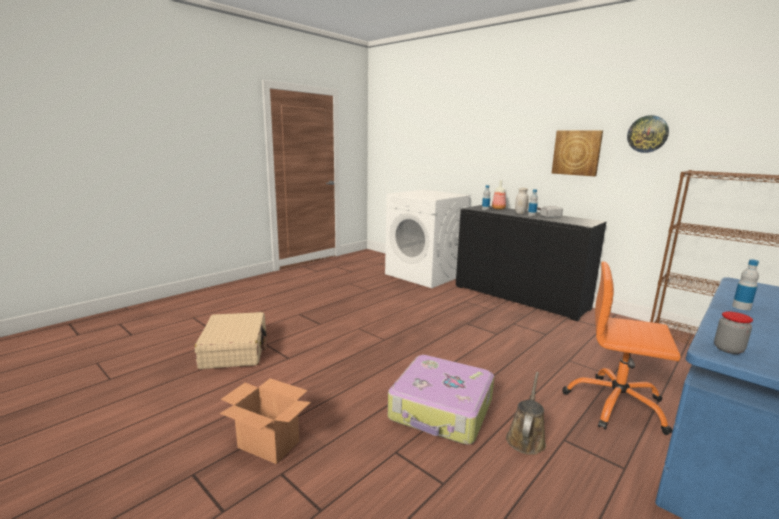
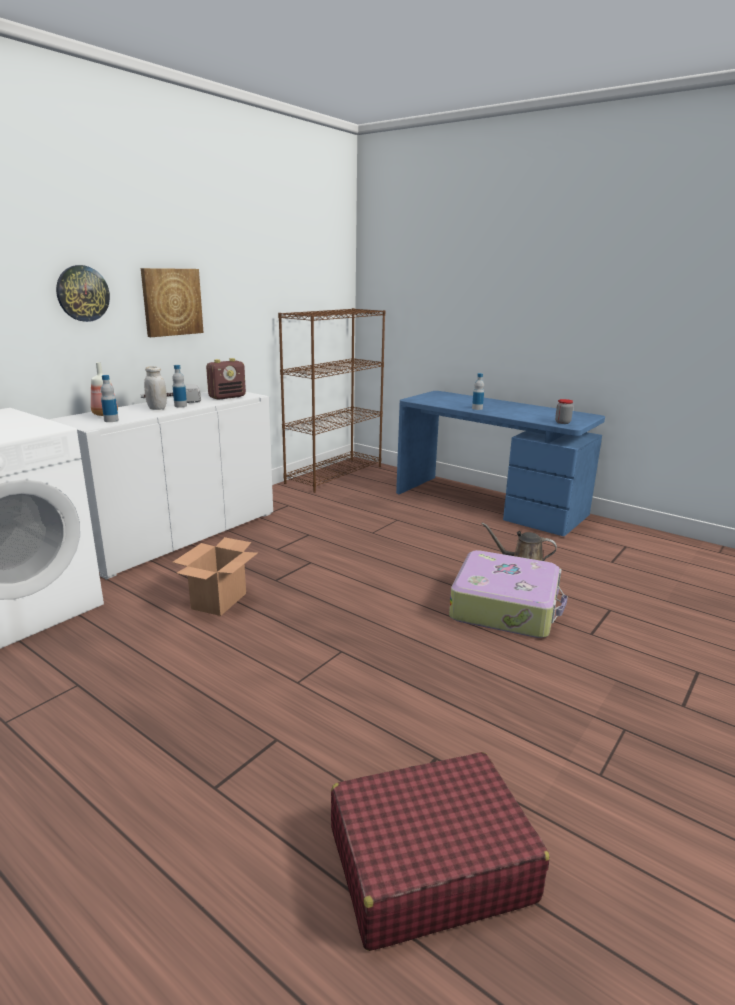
camera: 95 degrees left, 5 degrees up
beige suitcase [195,312,267,369] -> red suitcase [331,752,550,951]
cardboard box [220,378,311,464] -> cardboard box moved to [172,537,258,616]
black cabinet [456,205,607,322] -> white cabinet [48,392,273,580]
orange office chair [562,261,681,435] -> none
wall clock [627,115,669,153] -> wall clock moved to [56,265,110,322]
none -> radio [206,358,246,400]

